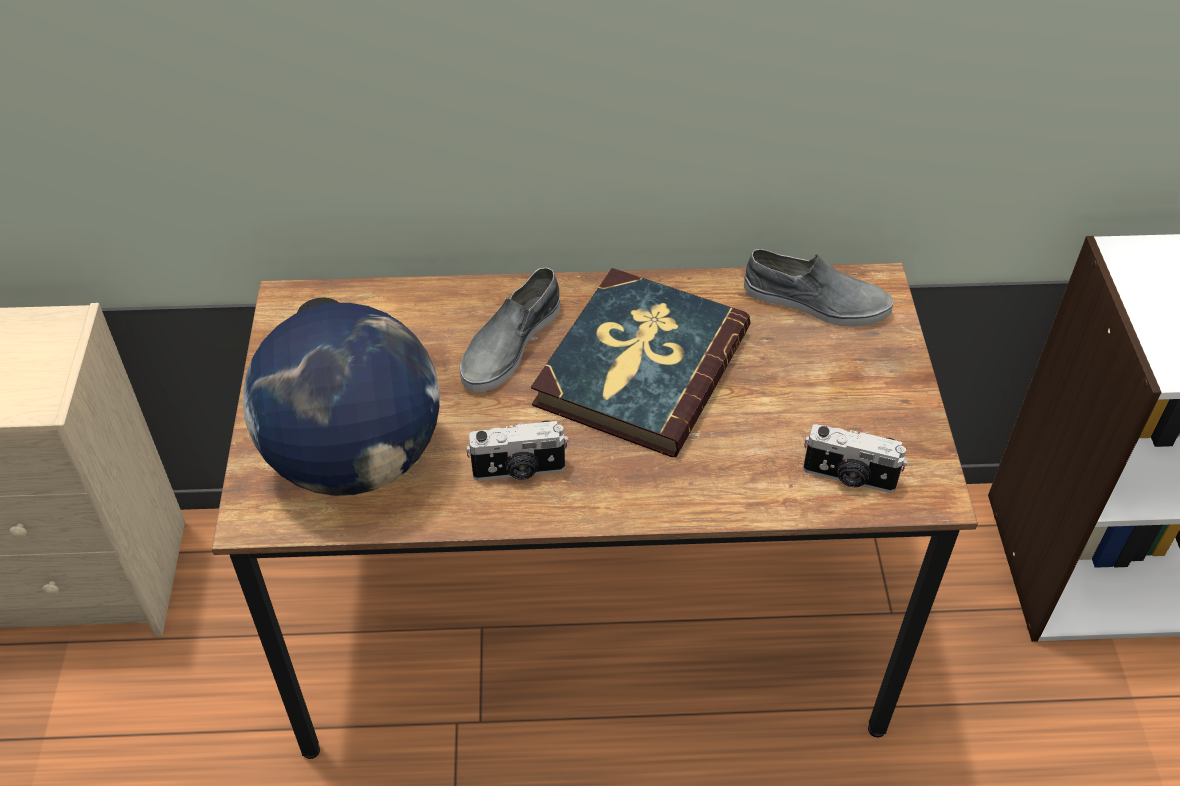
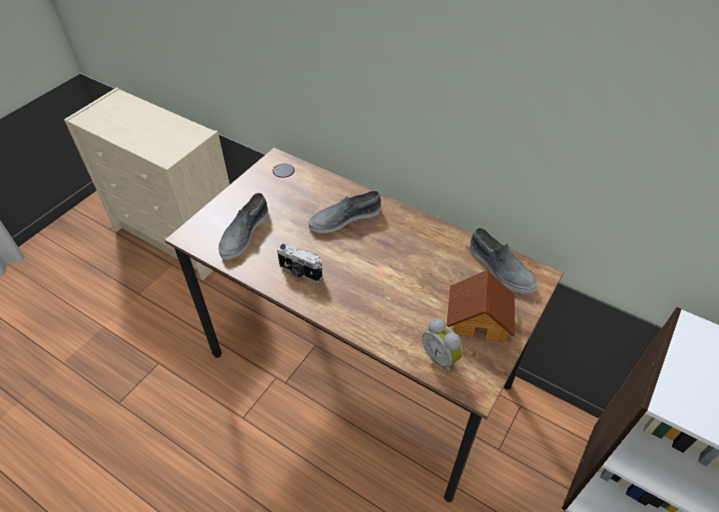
camera: 35 degrees right, 0 degrees up
globe [243,303,440,496] -> grey shoe [218,193,269,260]
book [531,268,750,457] -> none
camera [803,424,908,493] -> alarm clock [422,319,463,373]
none -> toy house [447,269,515,343]

